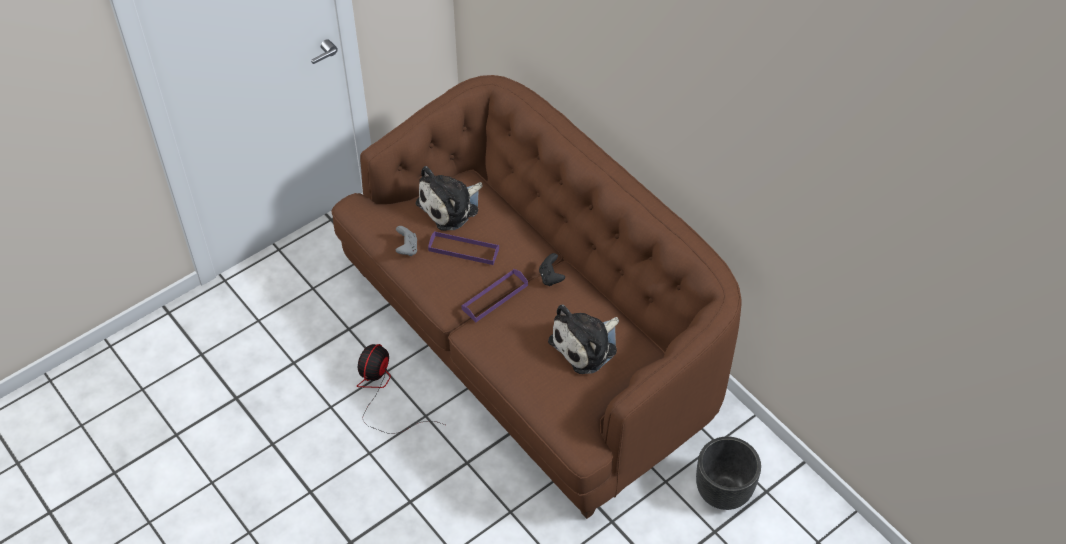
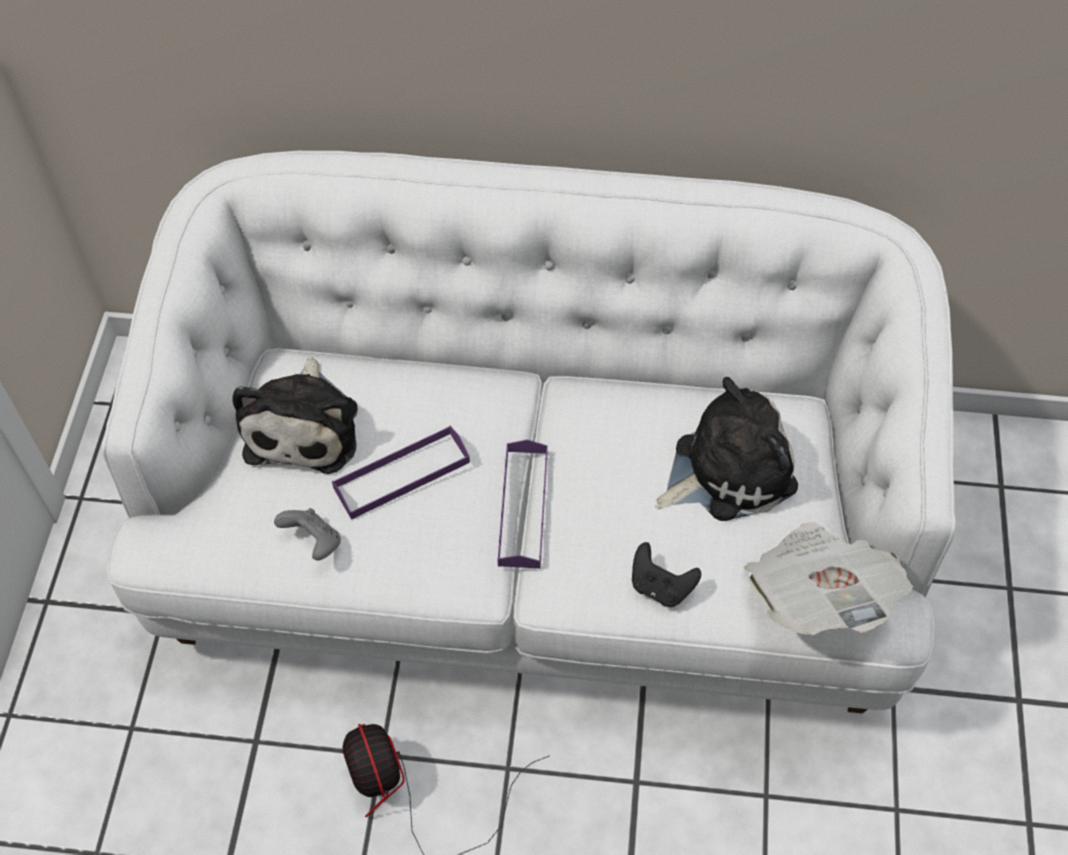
camera: 45 degrees left, 5 degrees up
brown sofa [331,75,742,519] -> white sofa [102,151,956,714]
black game controller [539,253,565,286] -> black game controller moved to [632,542,701,607]
plush toy [548,305,619,374] -> plush toy turned 120 degrees counterclockwise [655,377,798,521]
black planter [696,437,761,510] -> none
none -> newspaper [744,522,913,635]

